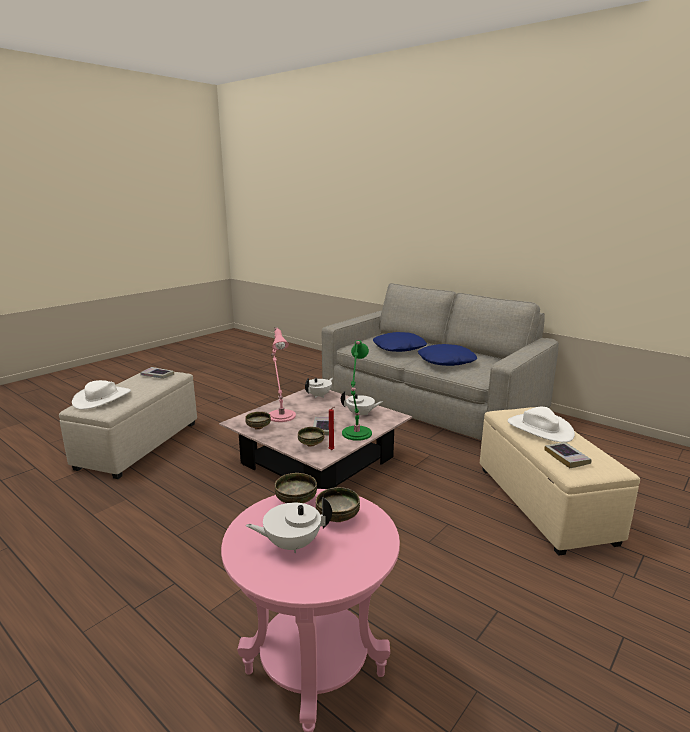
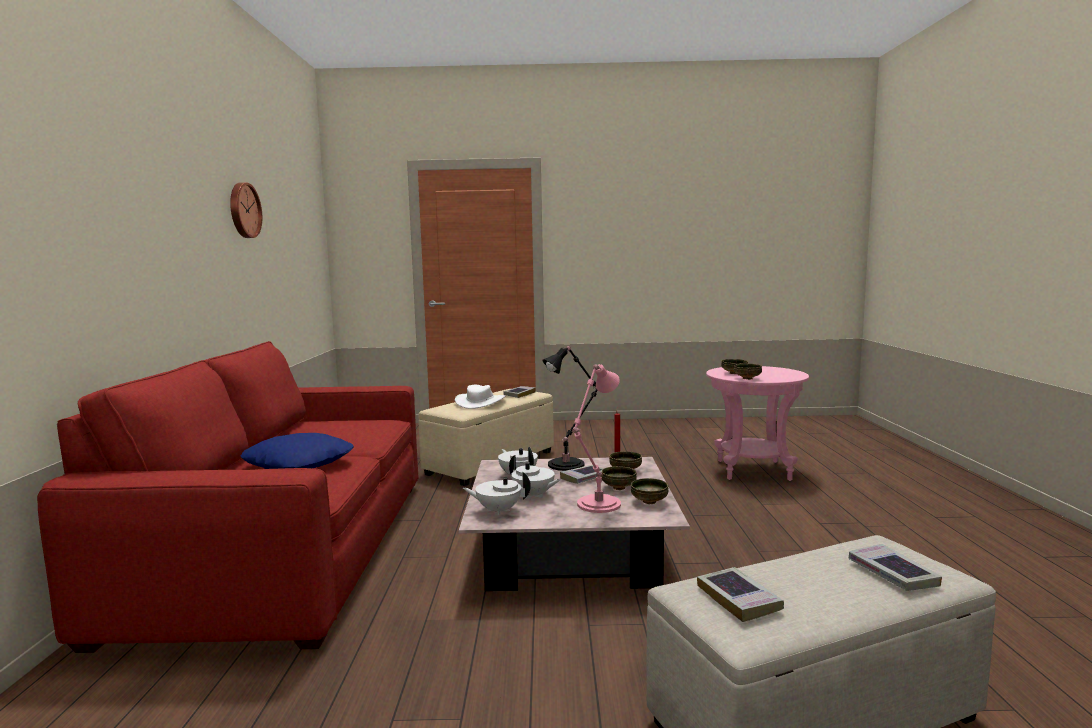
camera: 130 degrees left, 10 degrees down
white hat [72,380,131,410] -> book [848,544,942,591]
white teapot [246,497,332,553] -> white teapot moved to [509,455,560,499]
grey sofa [321,283,559,440] -> red sofa [37,341,419,653]
green table lamp [342,340,372,441] -> black table lamp [542,346,598,471]
blue pillow [418,344,477,366] -> none
none -> wall clock [230,182,262,238]
none -> bowl [601,466,637,490]

